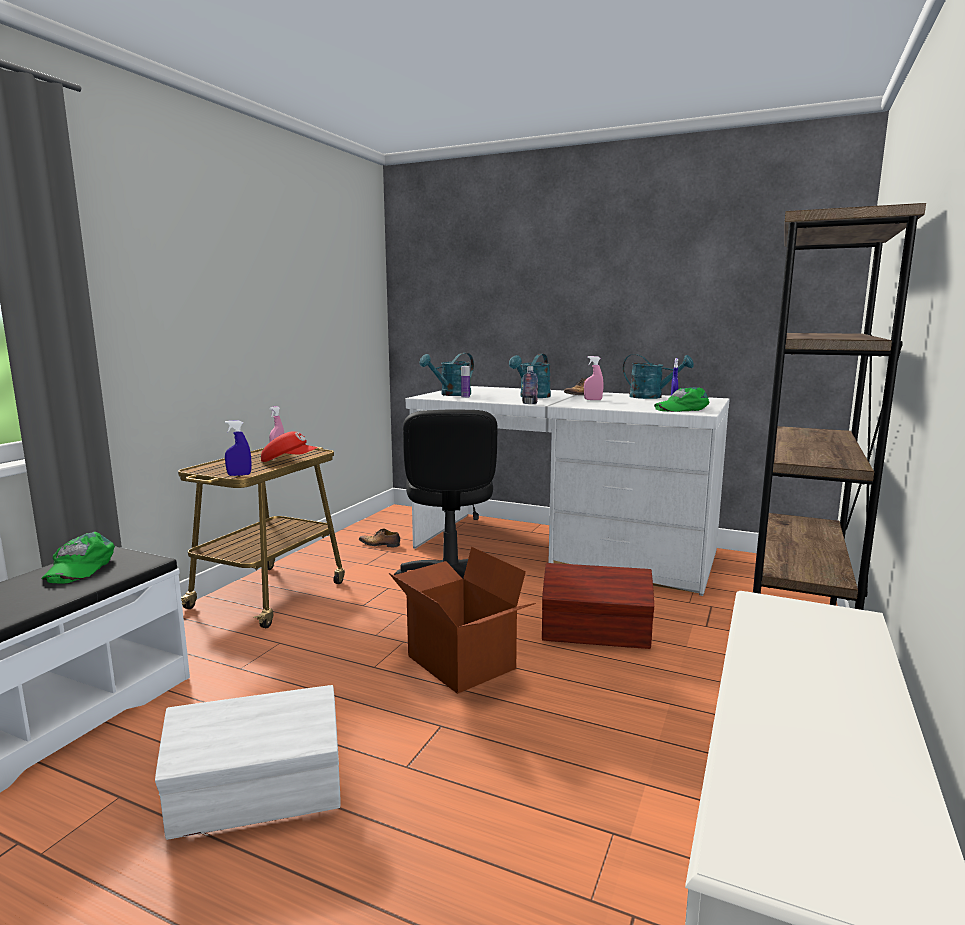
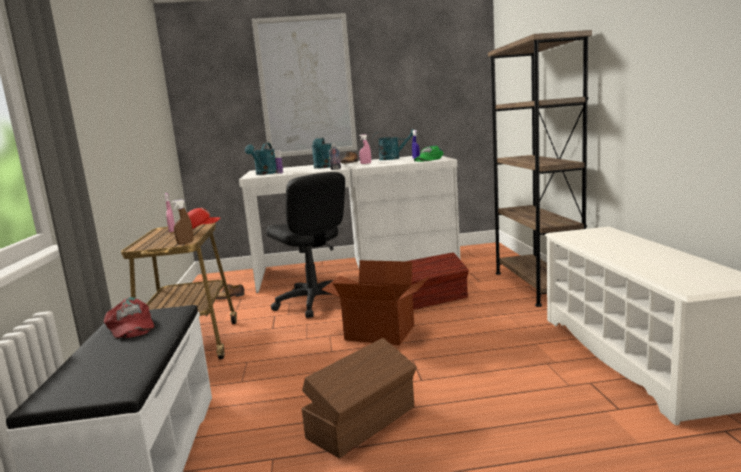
camera: 30 degrees left, 0 degrees up
green cap [41,532,115,584] -> red cap [104,297,155,338]
white storage box [155,685,341,840] -> brown storage box [301,338,417,458]
blue spray bottle [225,420,252,476] -> brown spray bottle [171,199,193,245]
none -> picture [252,13,357,157]

